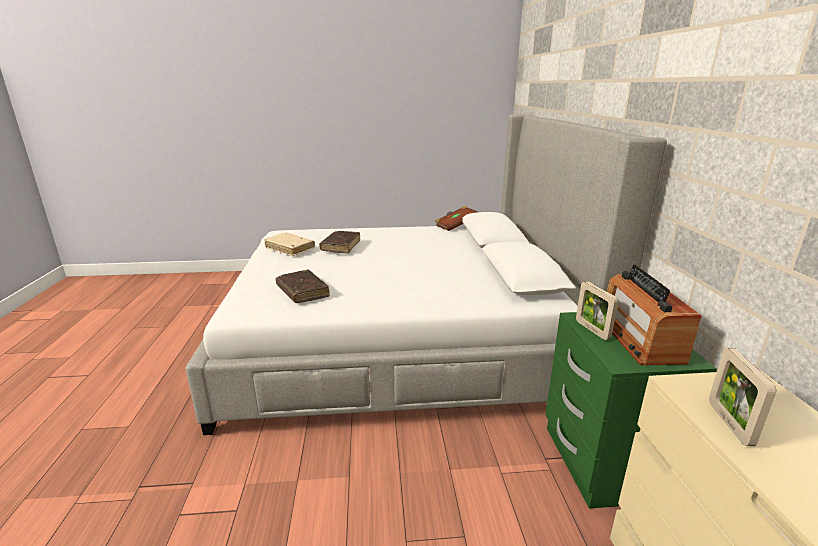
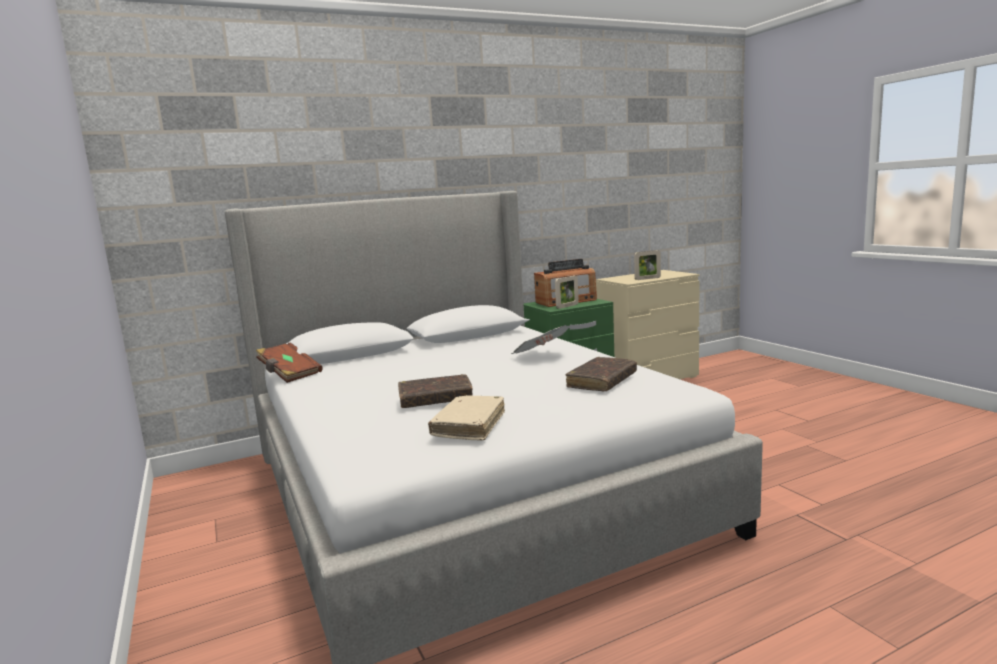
camera: 110 degrees left, 10 degrees down
none -> newspaper [511,325,570,354]

